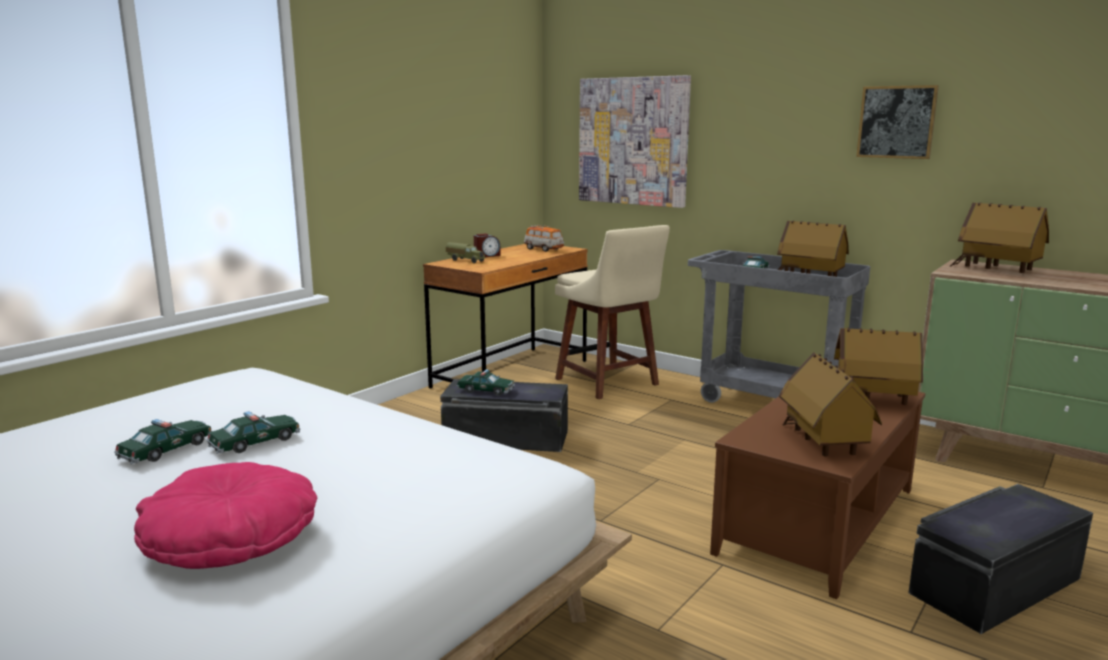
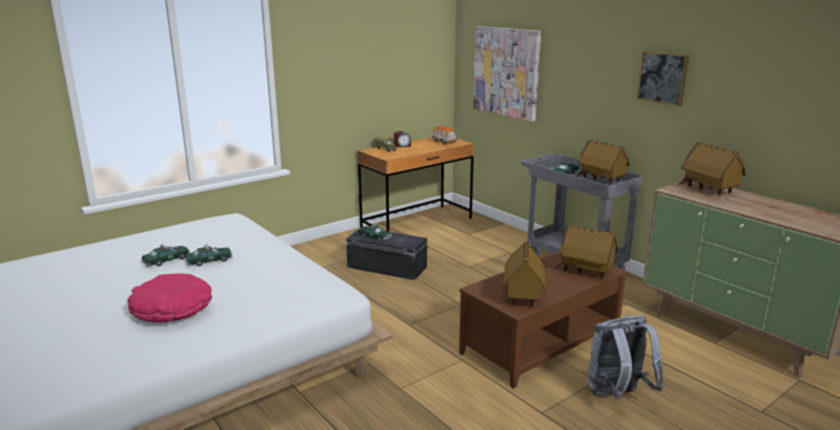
camera: 15 degrees right, 5 degrees up
beige stool [555,225,670,399] -> none
black storage box [908,484,1093,634] -> grey backpack [588,315,664,400]

